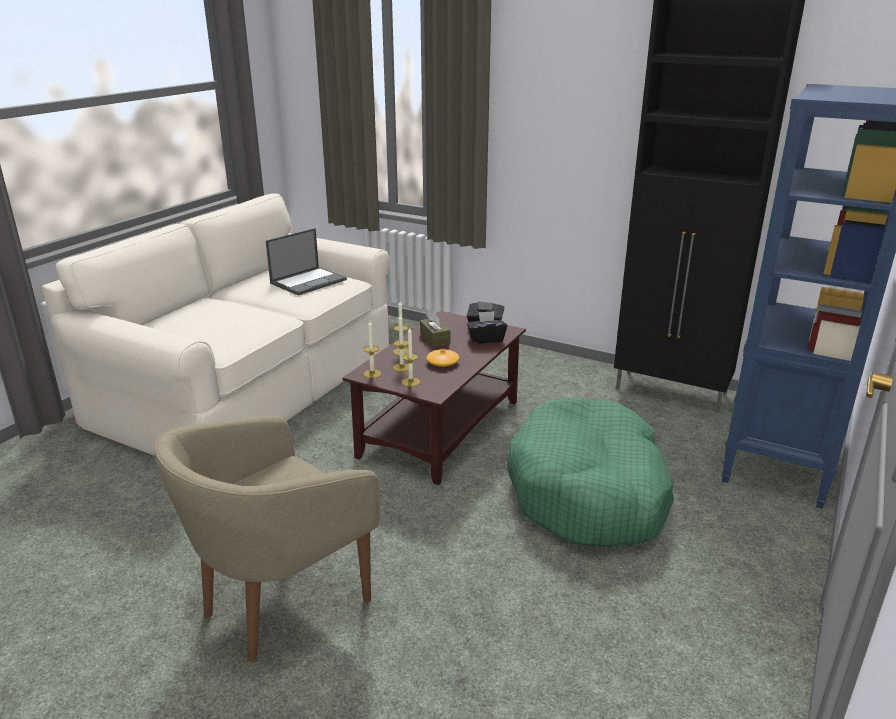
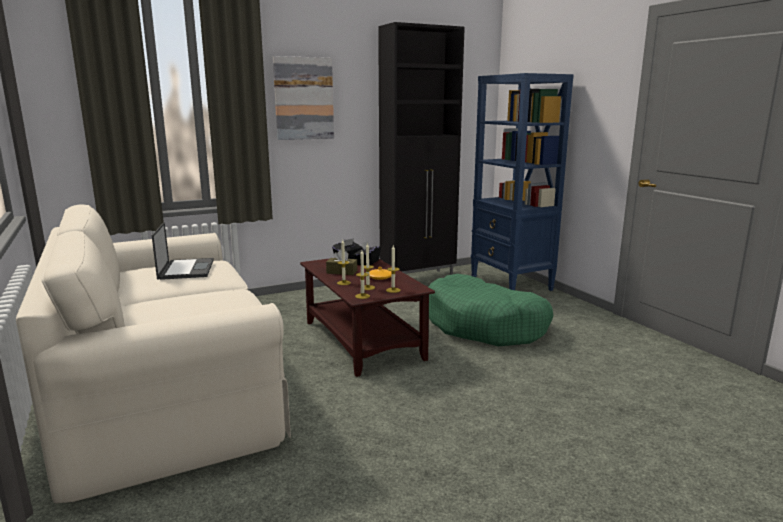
camera: 55 degrees left, 10 degrees down
beige armchair [154,415,380,662] -> none
none -> picture [273,56,334,140]

